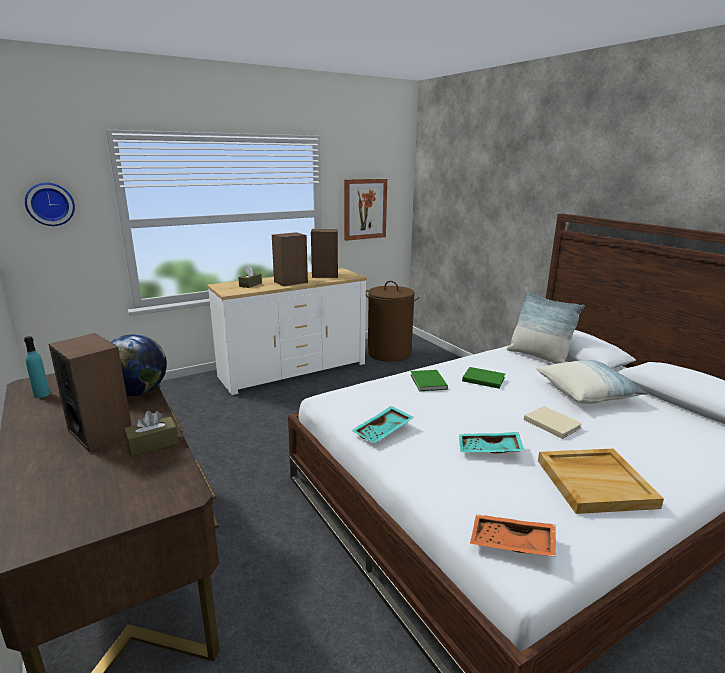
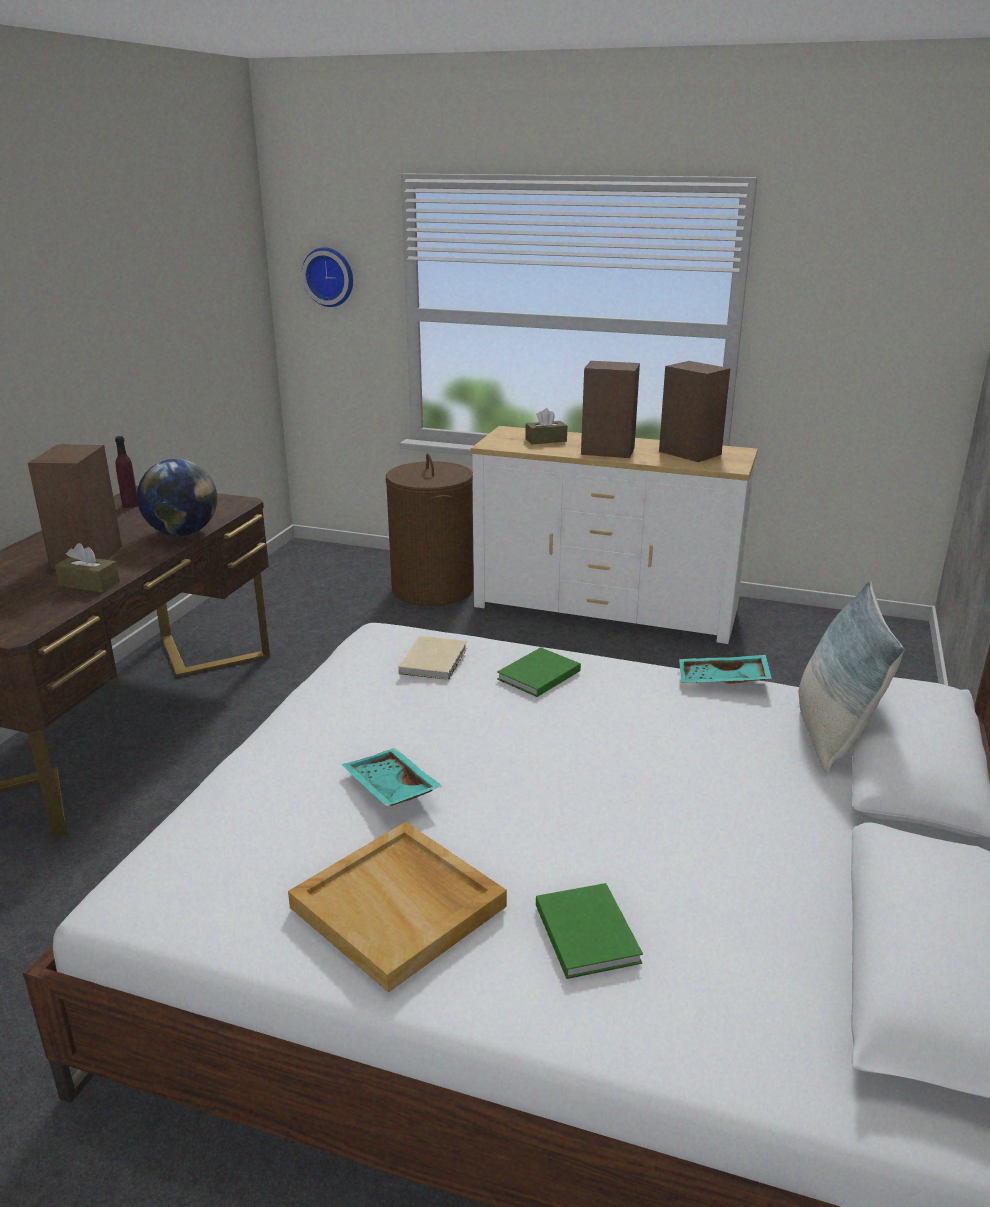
camera: 50 degrees right, 5 degrees up
turquoise bottle [24,336,50,398] -> purple bottle [115,436,138,508]
picture [344,179,387,241] -> none
turquoise tray [351,406,414,443] -> turquoise tray moved to [679,655,772,684]
brown laundry basket [366,281,419,362] -> brown laundry basket moved to [386,453,474,606]
green book [462,367,505,389] -> green book moved to [536,883,643,979]
orange tray [470,515,556,557] -> none
beige book [524,406,583,439] -> beige book moved to [399,636,467,680]
pillow [536,360,649,404] -> none

